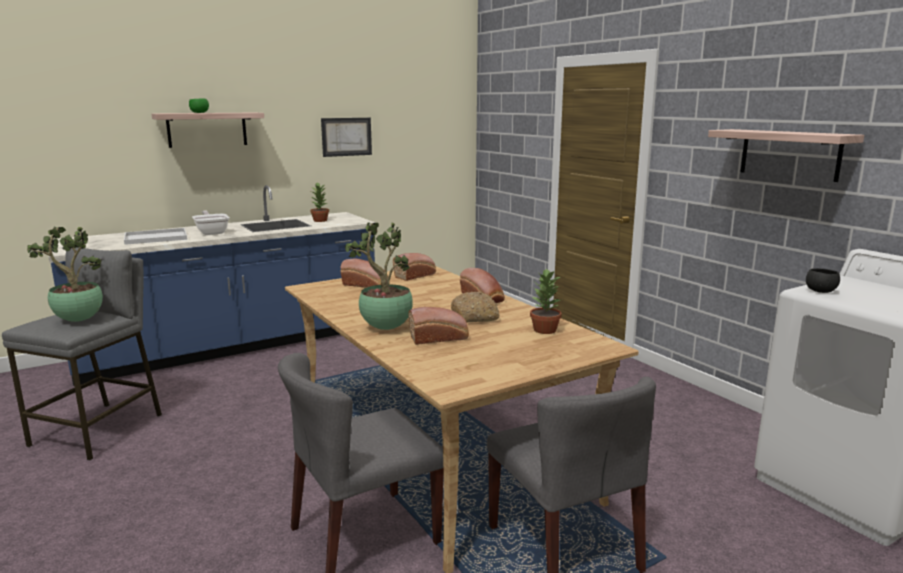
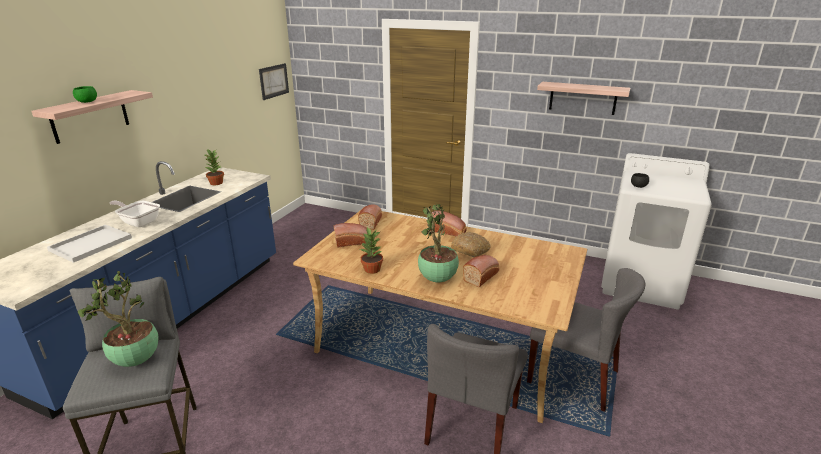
camera: 35 degrees left, 10 degrees up
picture [321,118,372,157] -> picture moved to [259,63,289,100]
potted plant [530,268,563,334] -> potted plant moved to [360,227,383,274]

